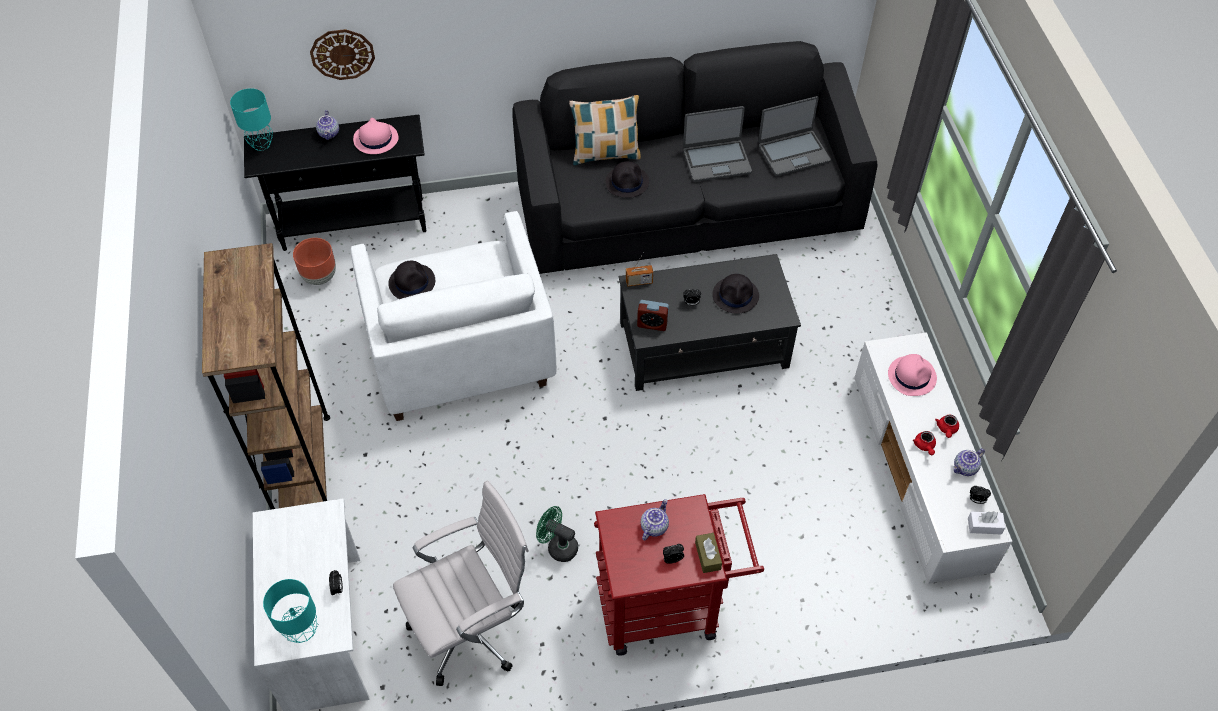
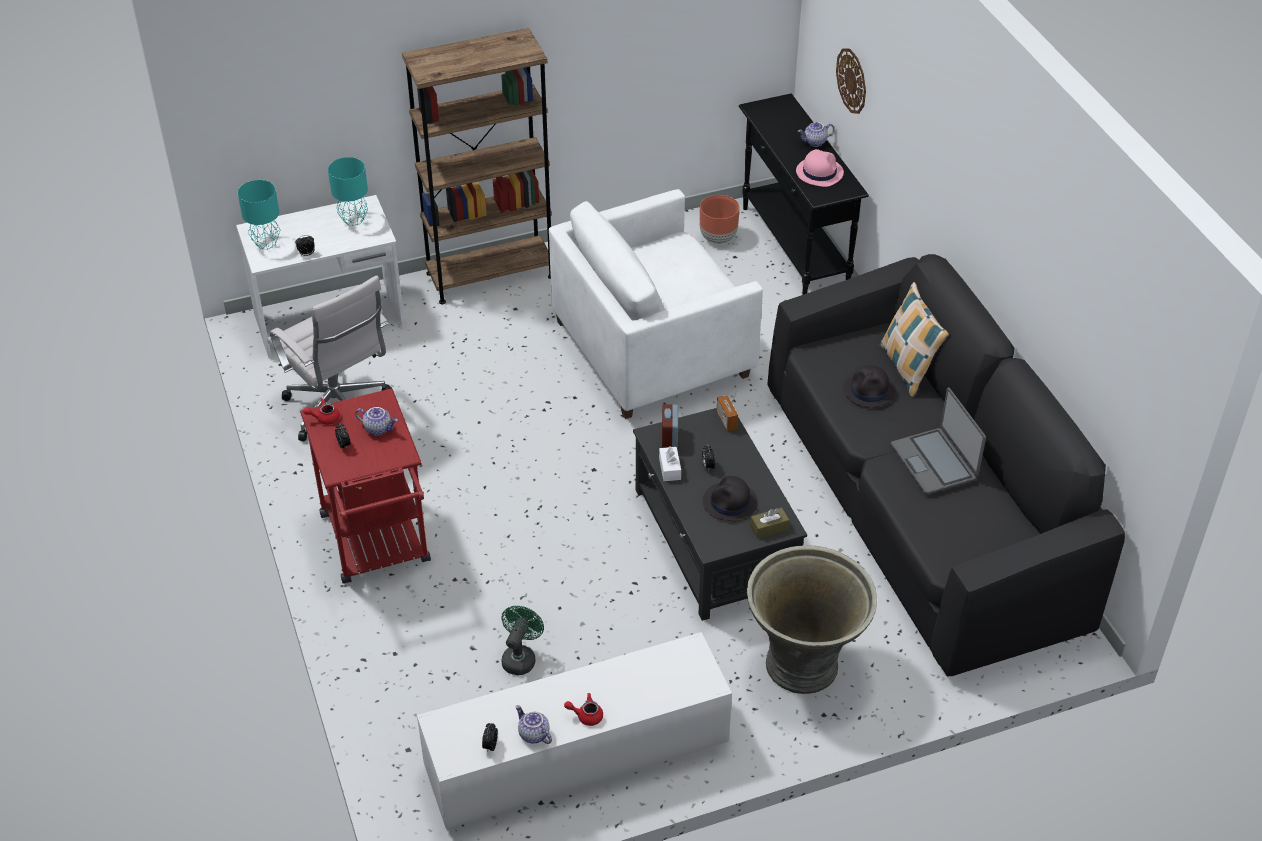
camera: 80 degrees right, 10 degrees down
turquoise table lamp [230,88,273,151] -> turquoise table lamp moved to [328,157,368,226]
black hat [388,261,435,299] -> none
green fan [536,506,578,562] -> green fan moved to [501,606,544,675]
brown tissue box [695,533,722,573] -> brown tissue box moved to [750,507,789,539]
laptop [758,96,831,176] -> none
pink hat [888,354,937,396] -> none
red teapot [913,431,936,455] -> red teapot moved to [303,398,340,425]
white tissue box [968,511,1005,535] -> white tissue box moved to [659,446,681,481]
none -> grey planter [747,545,877,694]

